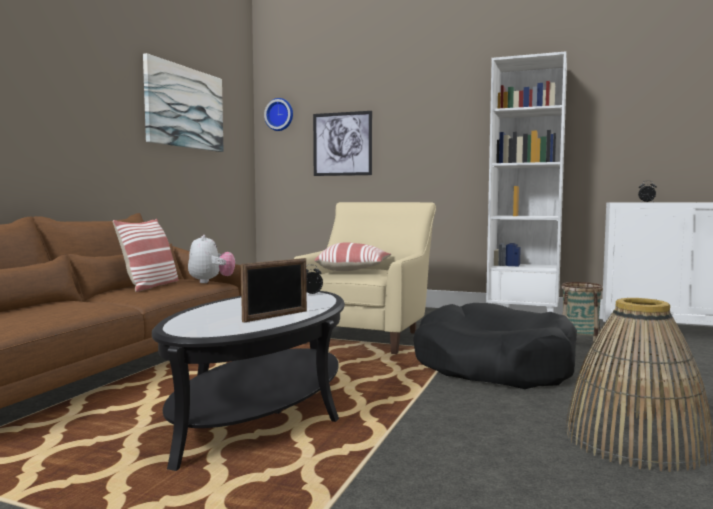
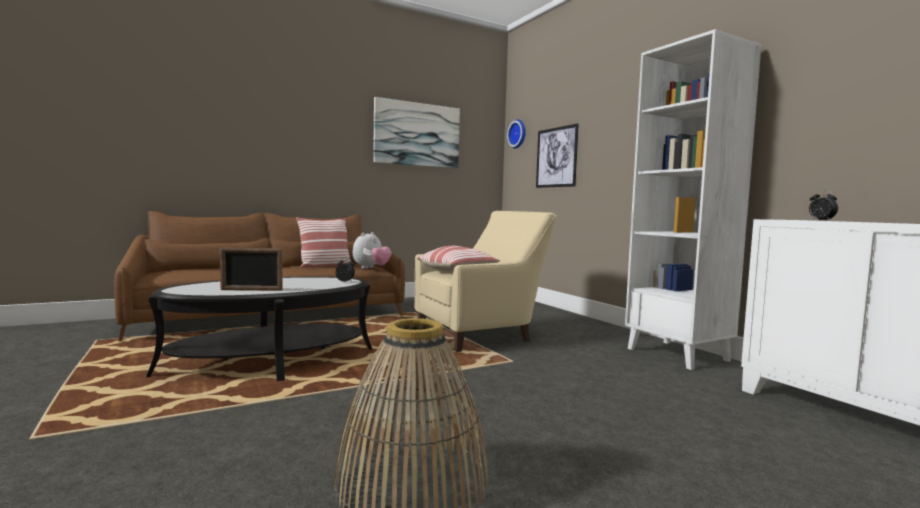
camera: 40 degrees right, 0 degrees up
black dog bed [414,303,577,389] -> none
basket [562,282,603,342] -> none

